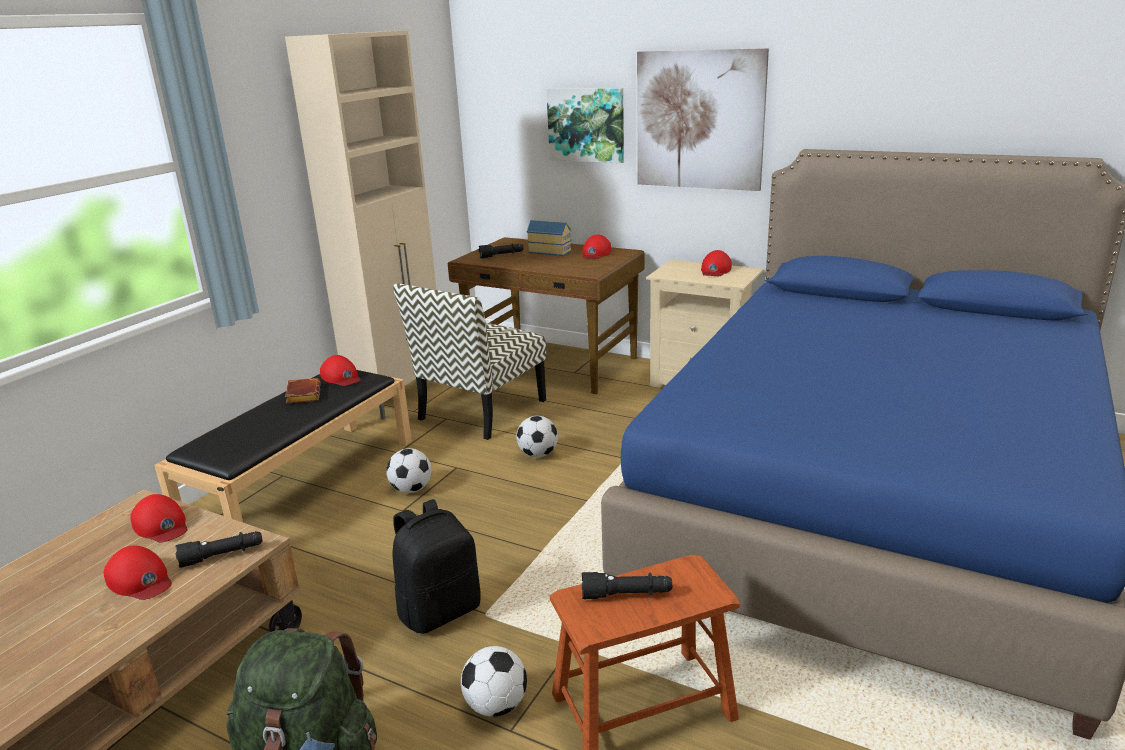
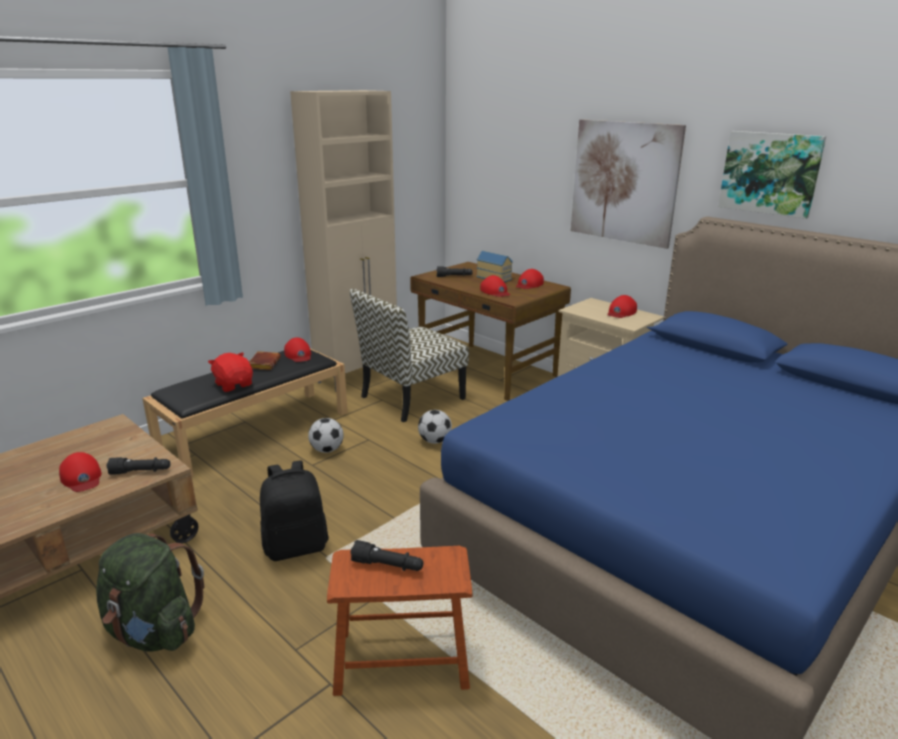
camera: 15 degrees right, 0 degrees up
red cap [130,494,188,542] -> red cap moved to [480,275,510,297]
football [461,646,527,717] -> none
picture [546,88,624,163] -> picture moved to [718,131,826,219]
none -> red plush toy [208,352,253,392]

